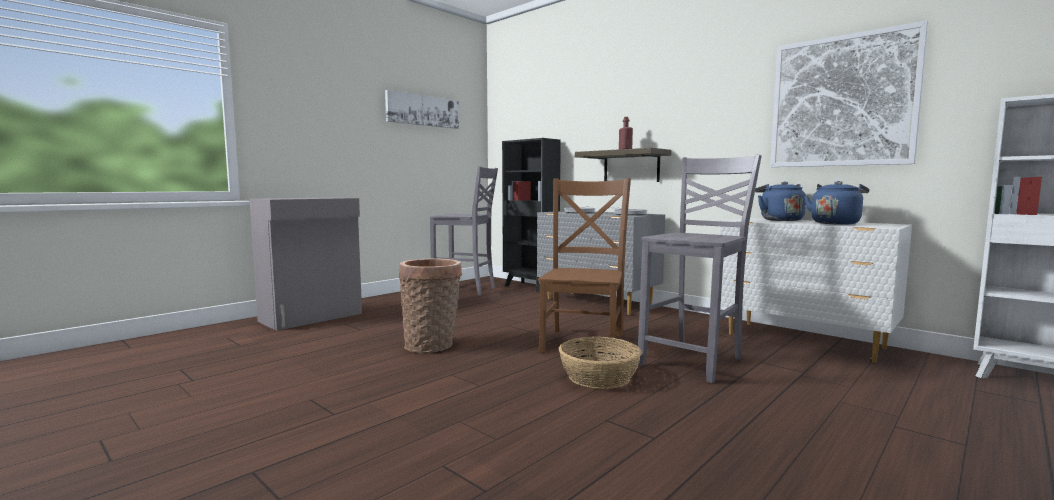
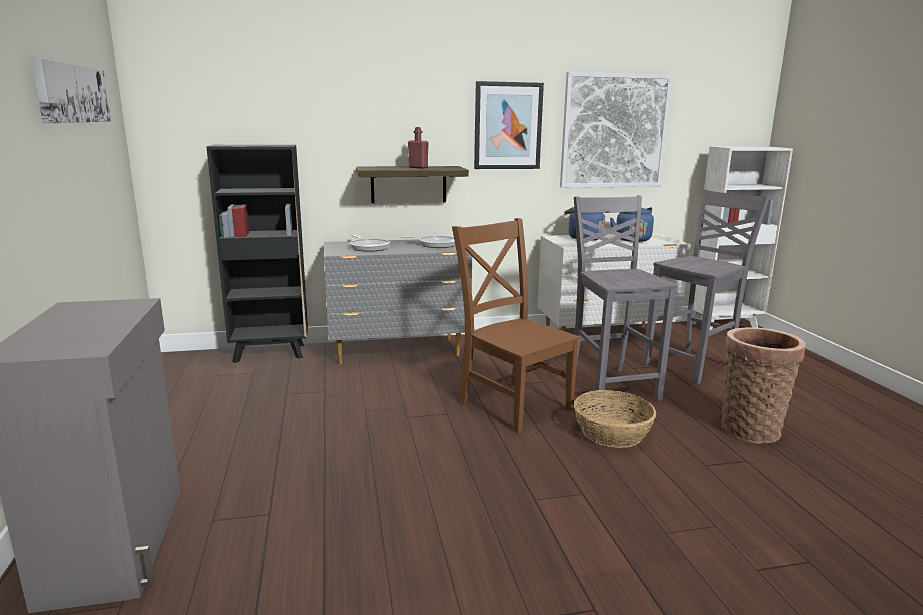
camera: 55 degrees left, 10 degrees up
basket [399,259,462,353] -> basket moved to [721,327,806,444]
grey chair [430,166,498,296] -> grey chair moved to [642,189,770,385]
none -> picture [474,81,544,169]

